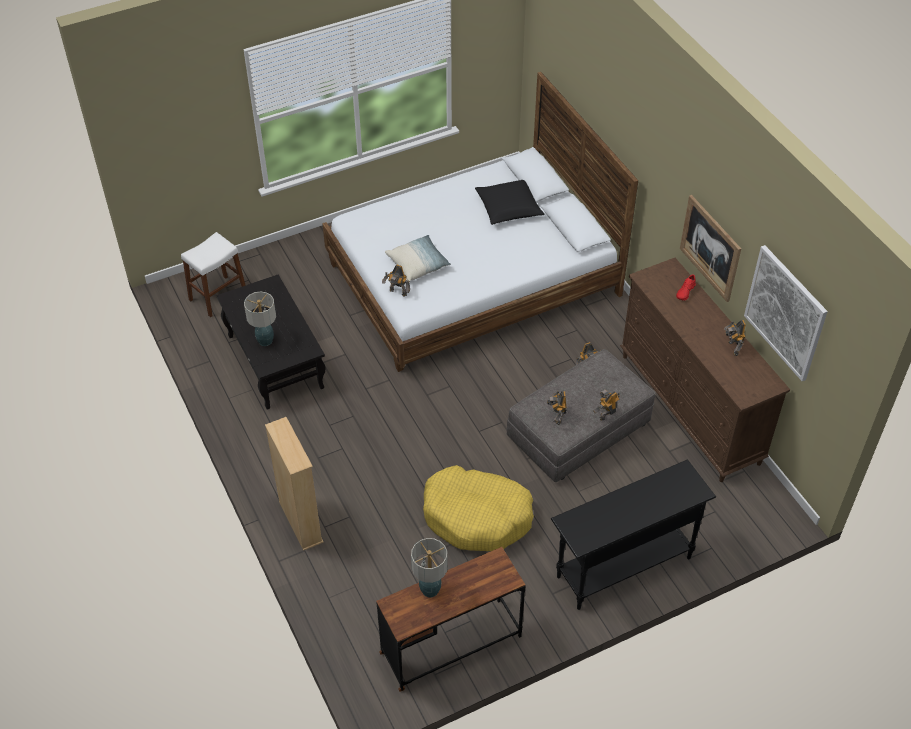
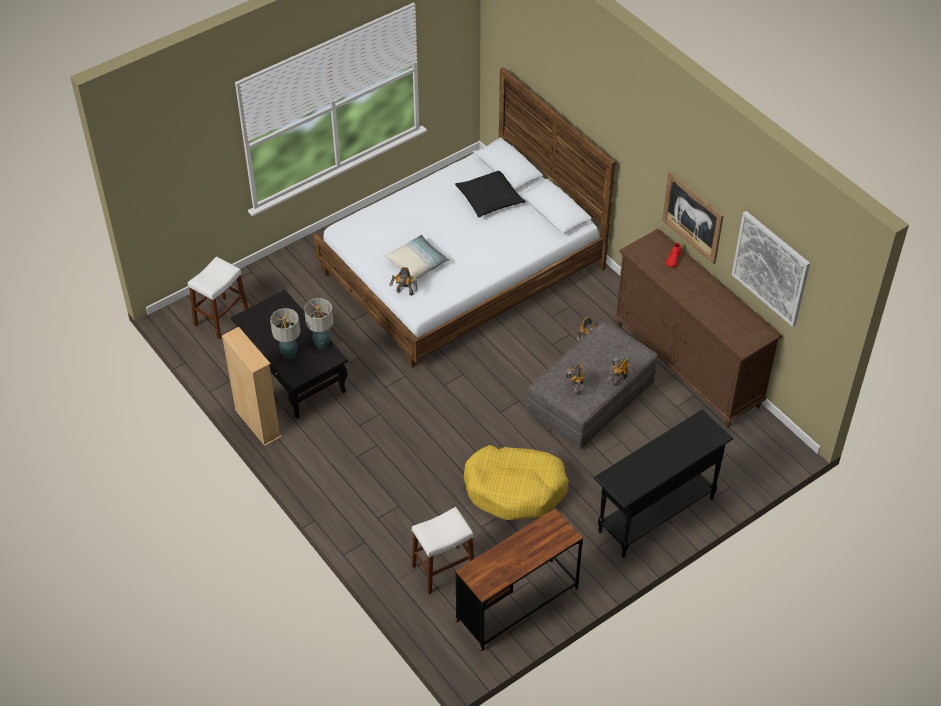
camera: 10 degrees left, 0 degrees up
beige bookcase [265,417,324,551] -> beige bookcase moved to [222,327,282,446]
table lamp [411,538,448,598] -> table lamp moved to [304,298,334,349]
toy robot [724,320,746,356] -> none
none -> white stool [412,507,474,594]

